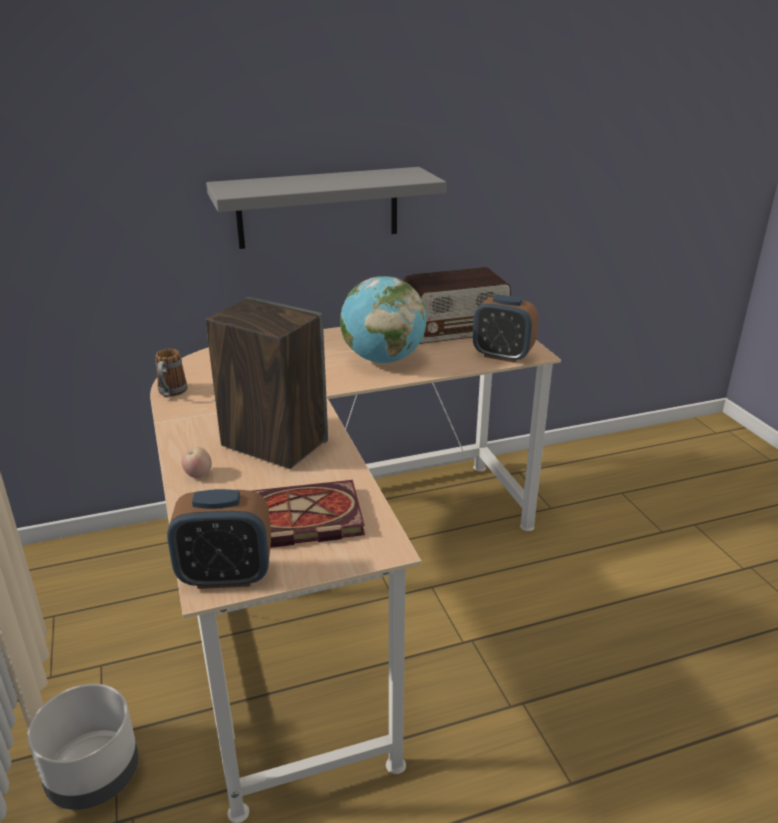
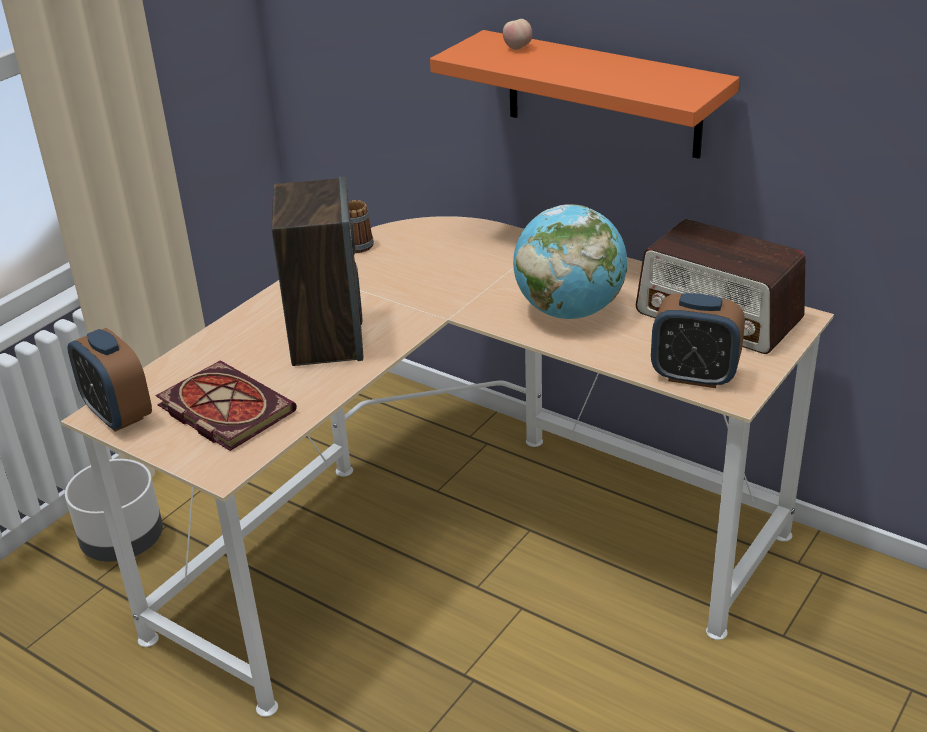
camera: 55 degrees right, 5 degrees up
apple [181,447,212,478] -> apple moved to [503,19,532,50]
grey shelf [206,167,446,249] -> orange shelf [430,30,740,159]
alarm clock [473,295,538,363] -> alarm clock turned 60 degrees counterclockwise [651,293,745,388]

